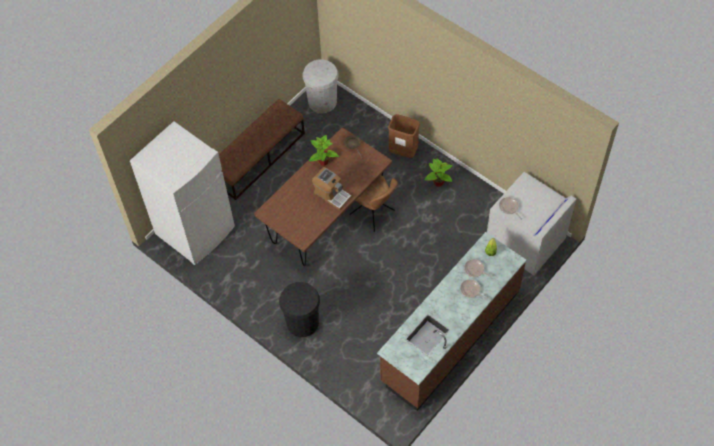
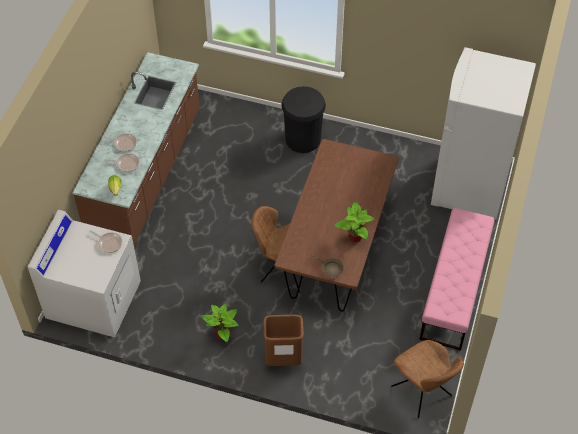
camera: 155 degrees right, 5 degrees down
brown bench [219,99,305,200] -> pink bench [419,208,495,351]
white trash can [303,59,339,113] -> brown chair [391,340,464,418]
coffee machine [312,167,352,210] -> none

